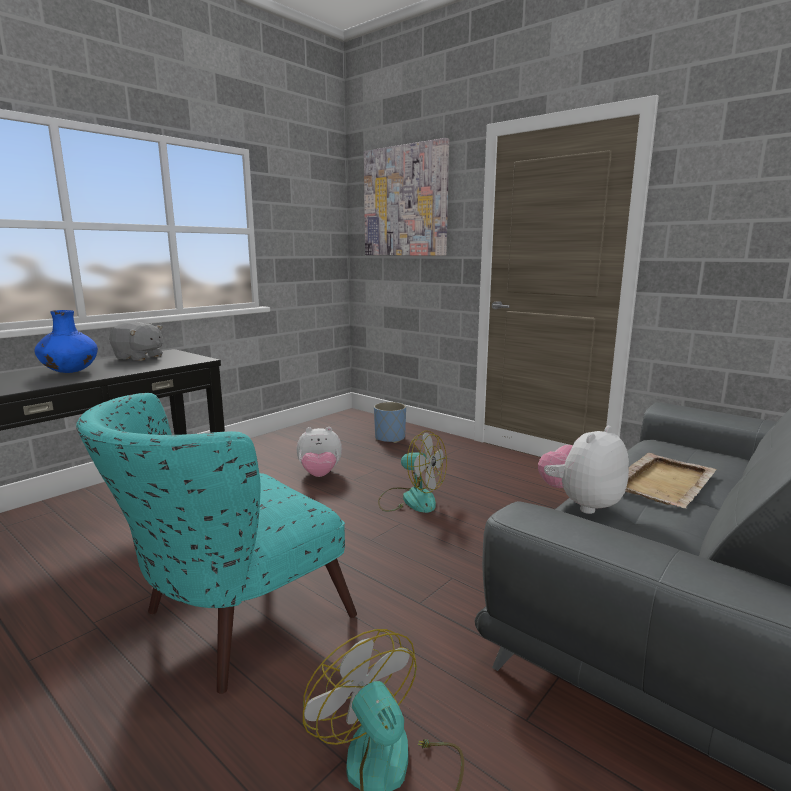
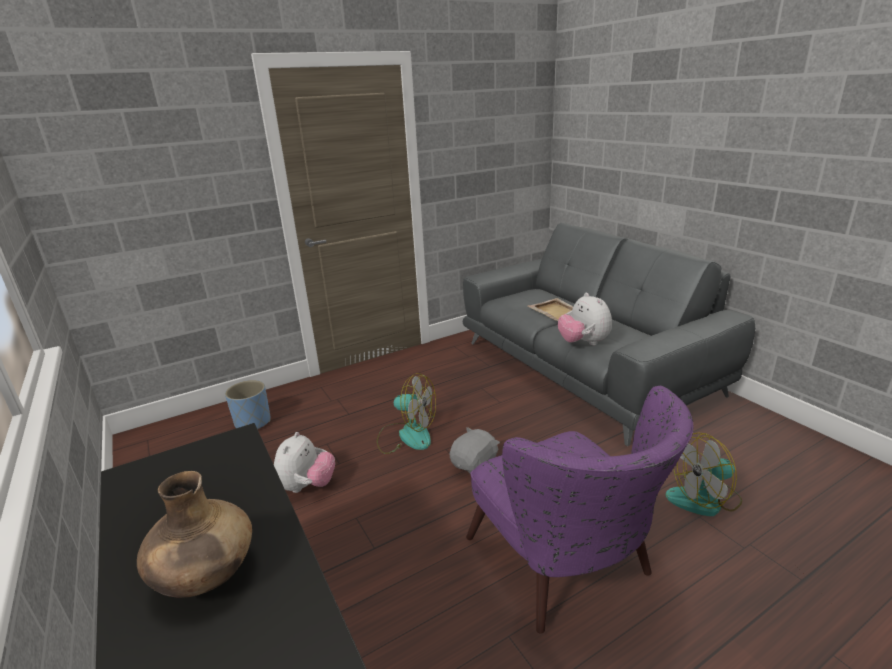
camera: 70 degrees left, 10 degrees up
blue vase [34,310,98,373] -> brown vase [137,471,252,598]
turquoise armchair [76,393,357,694] -> purple armchair [466,386,693,633]
grey plush toy [109,321,163,361] -> grey plush toy moved to [450,427,500,473]
picture [364,138,449,256] -> none
fan [378,431,447,513] -> fan turned 60 degrees clockwise [377,373,436,454]

